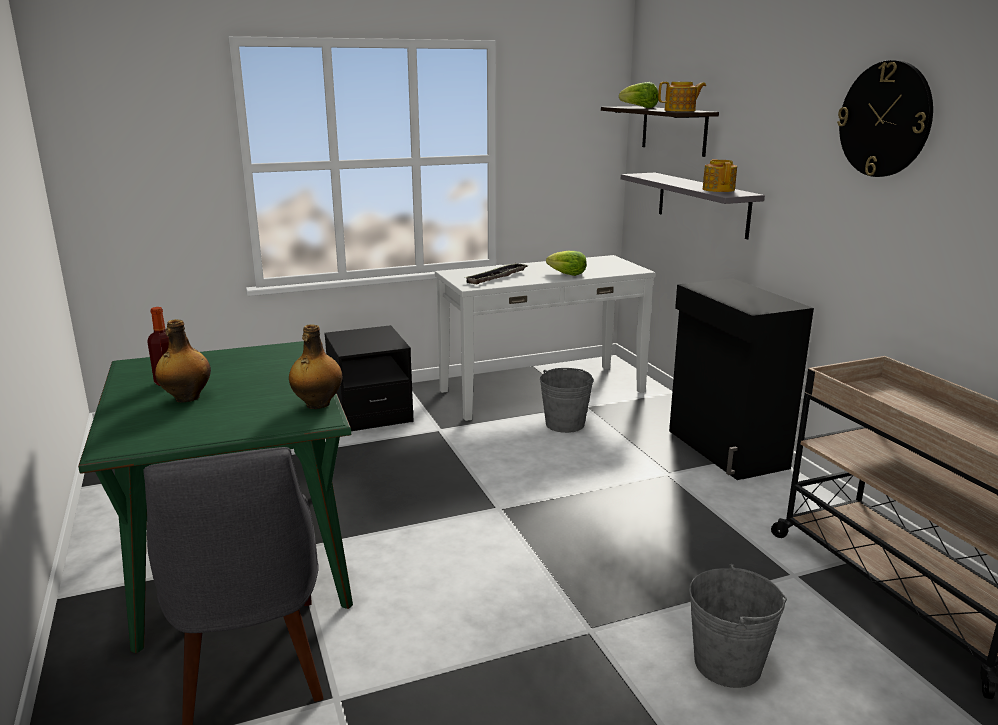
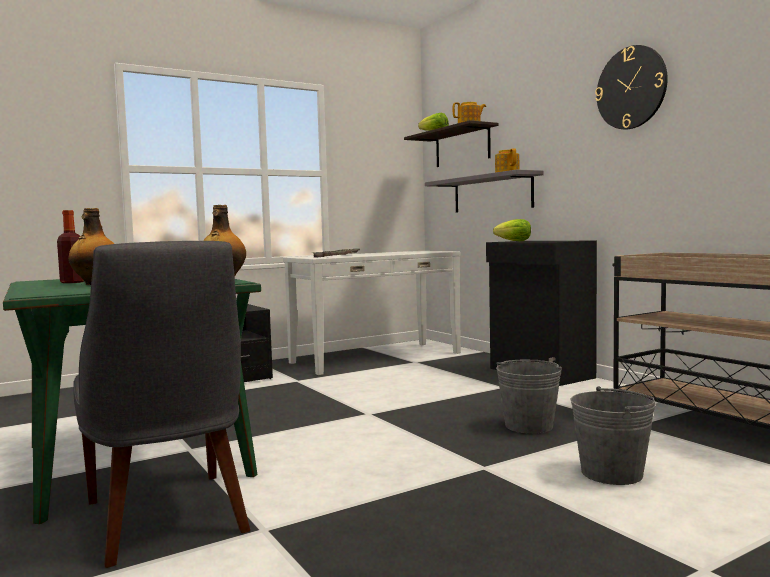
camera: 10 degrees left, 15 degrees down
grey bucket [540,368,594,433] -> grey bucket moved to [496,360,562,434]
lettuce [546,251,587,276] -> lettuce moved to [493,219,531,241]

